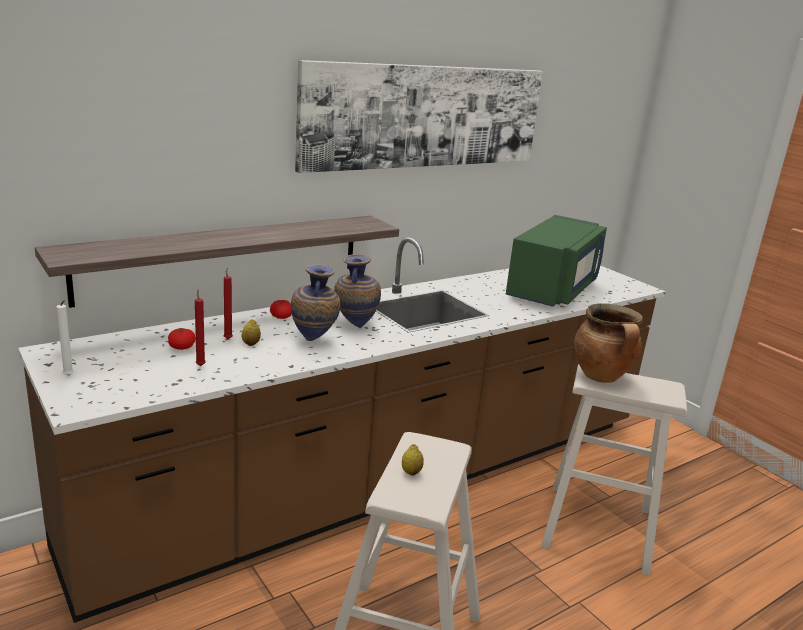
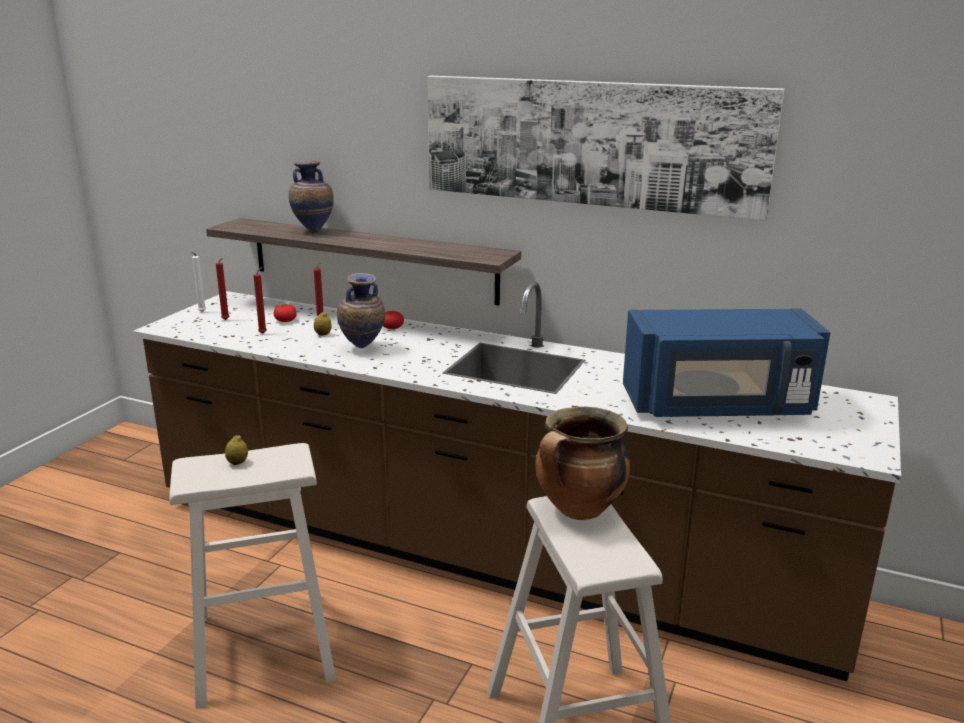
camera: 60 degrees right, 0 degrees up
vase [334,254,381,328] -> vase moved to [289,160,334,233]
green microwave [506,215,607,307] -> blue microwave [623,308,830,417]
none -> red candle [216,258,229,320]

